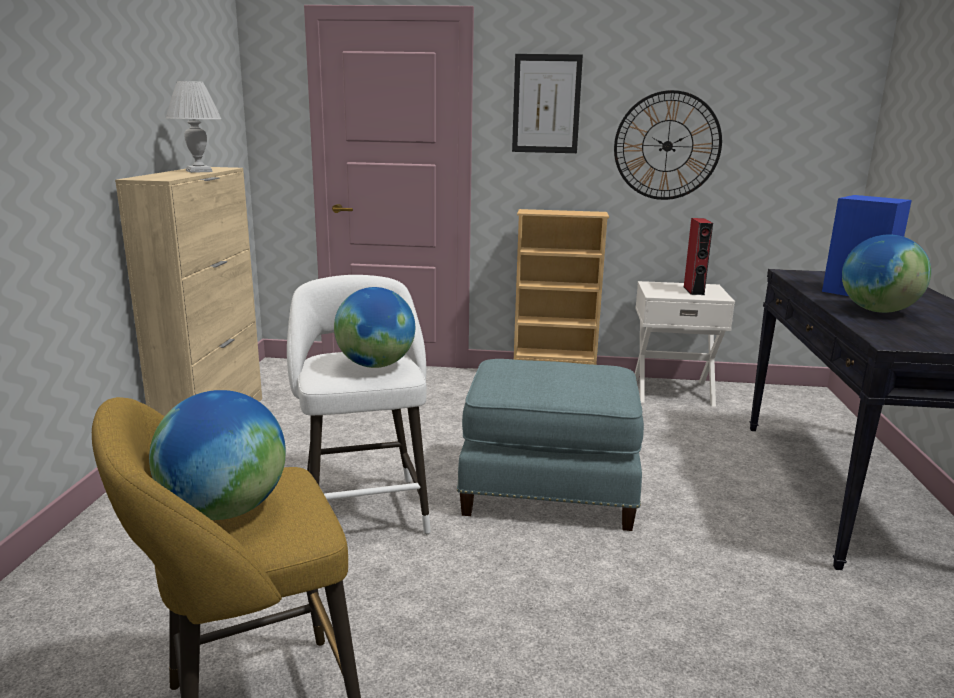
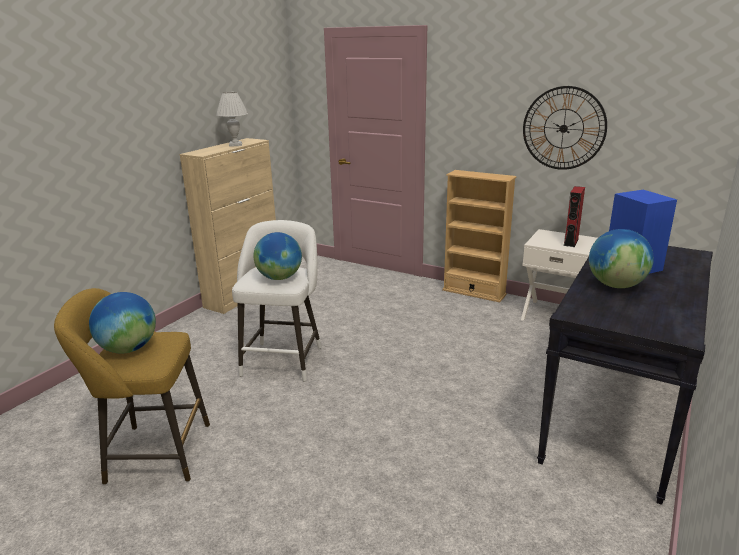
camera: 25 degrees right, 5 degrees up
blue ottoman [457,359,644,531] -> none
picture [512,54,583,153] -> none

